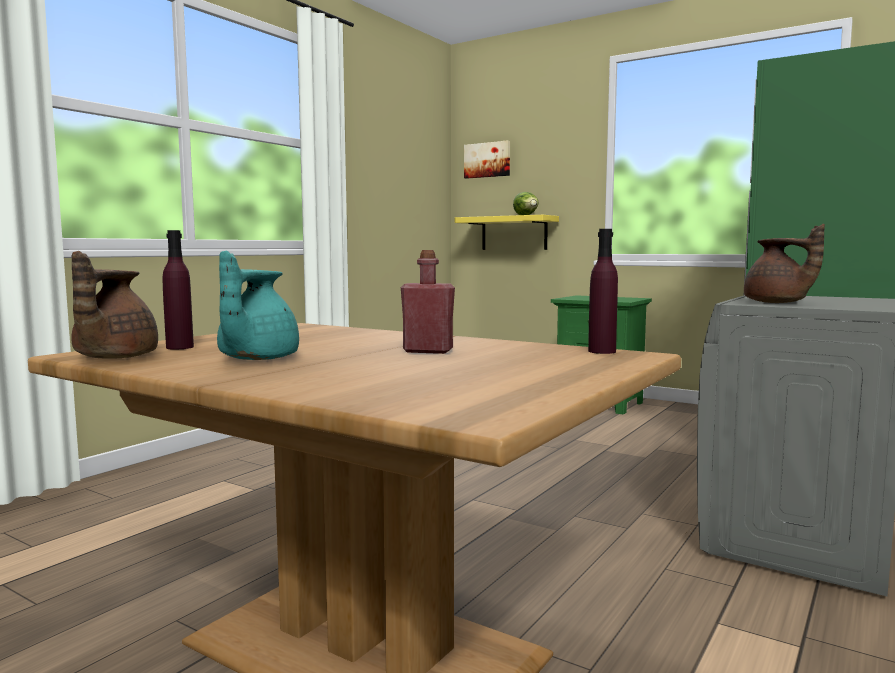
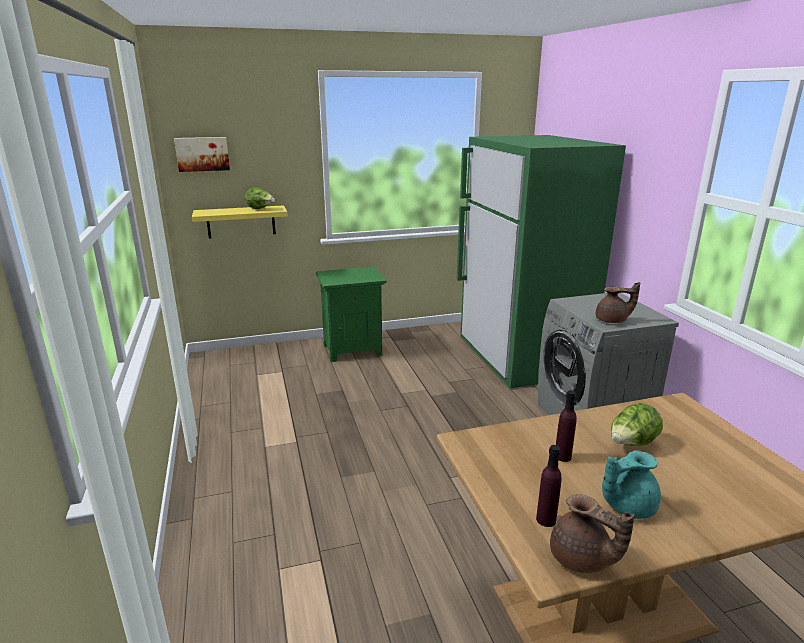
camera: 50 degrees left, 15 degrees up
turquoise teapot [217,251,299,360] -> turquoise teapot turned 105 degrees clockwise [602,450,661,519]
red bottle [401,250,455,354] -> lettuce [612,403,663,446]
purple bottle [588,229,618,354] -> purple bottle moved to [556,390,577,462]

